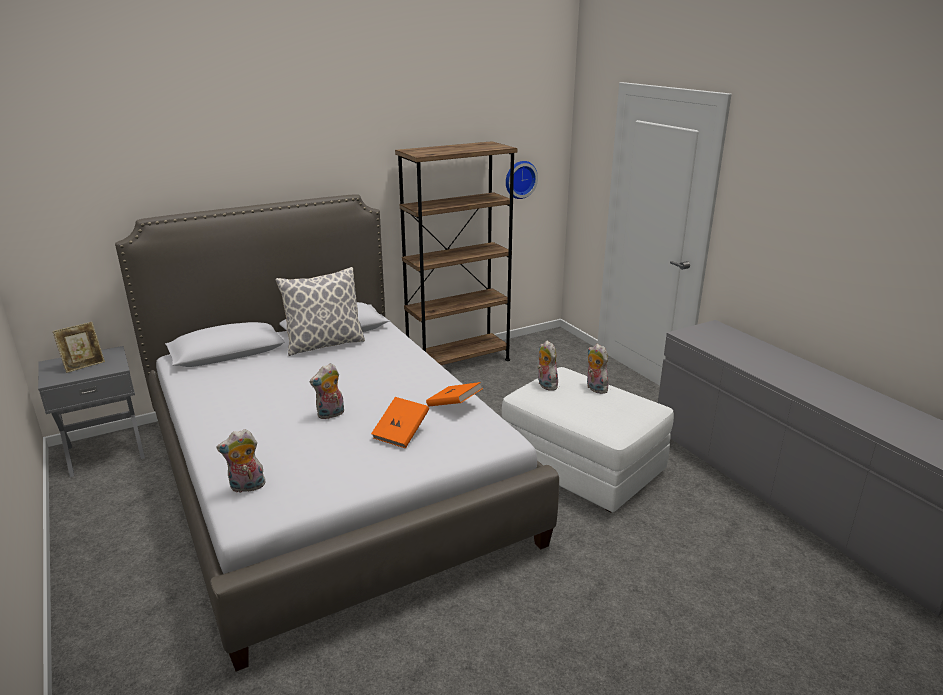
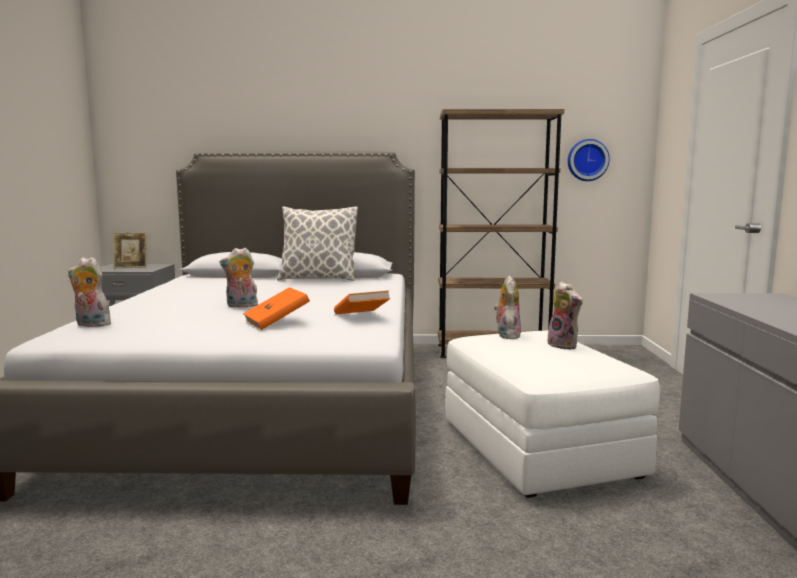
camera: 30 degrees right, 15 degrees down
plush toy [587,344,609,394] -> plush toy turned 150 degrees clockwise [547,282,582,349]

